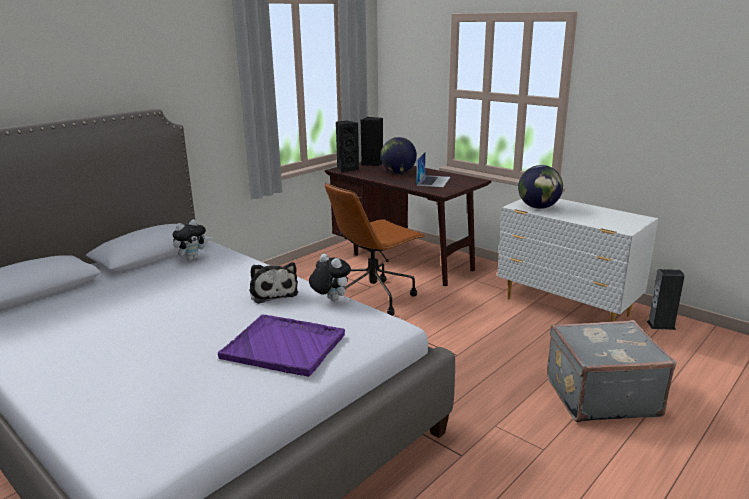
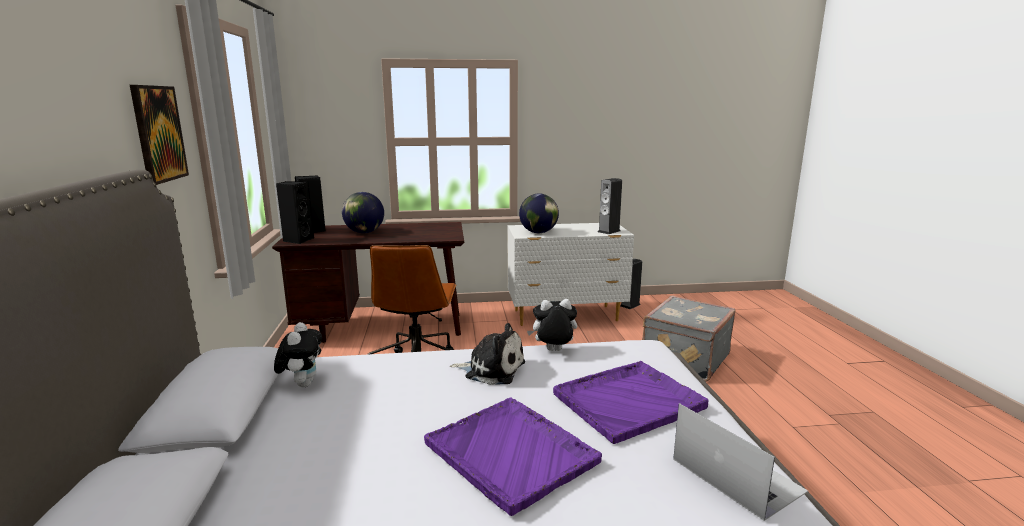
camera: 50 degrees left, 5 degrees down
laptop [416,151,450,187] -> laptop moved to [673,403,808,521]
none -> picture [130,85,189,185]
none -> purple tray [424,397,602,516]
none -> speaker [598,178,622,234]

